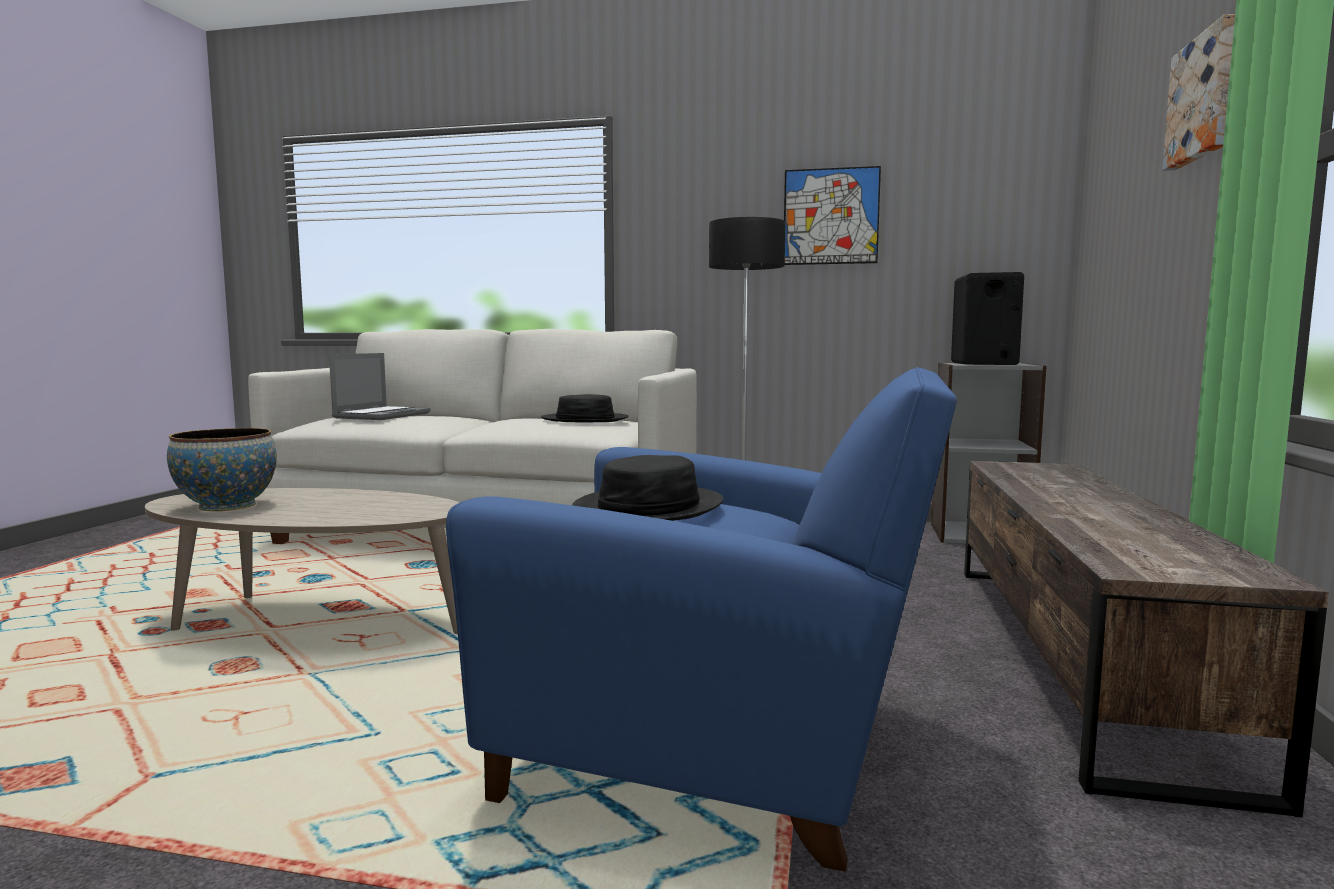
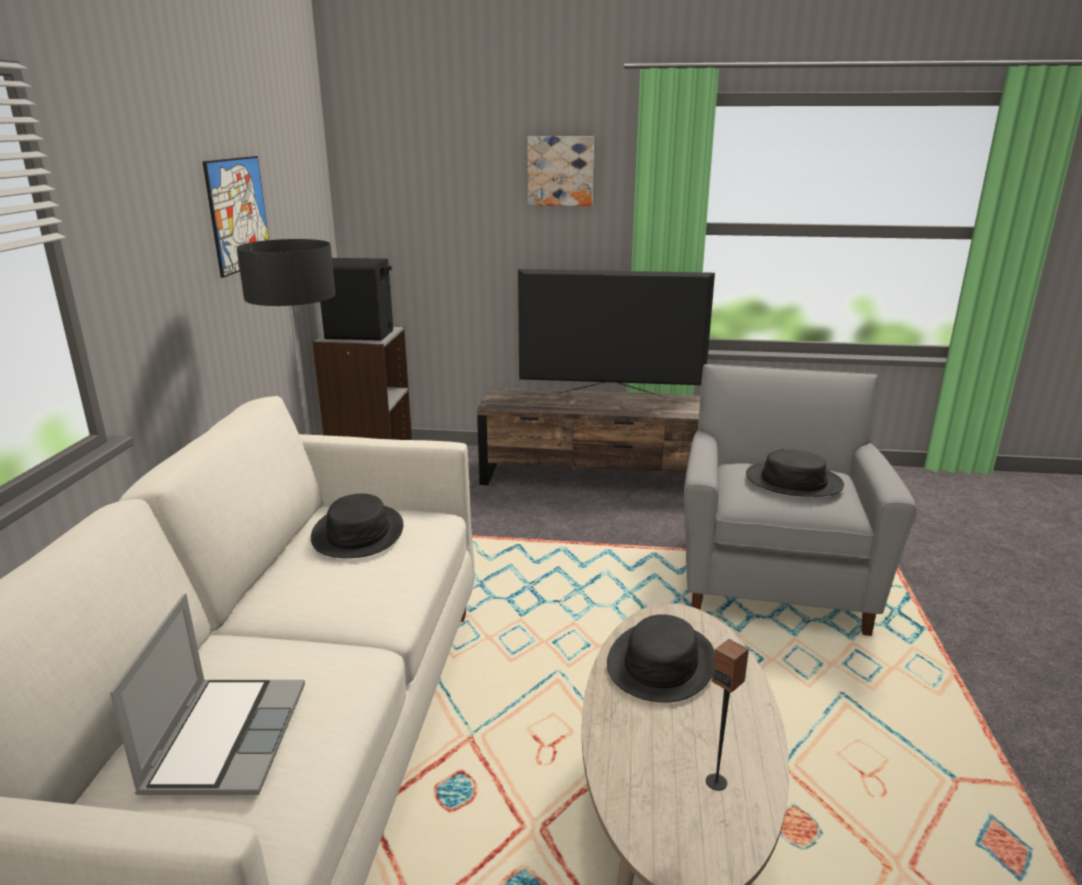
camera: 95 degrees left, 15 degrees up
bowl [167,428,277,511] -> speaker [706,639,749,791]
laptop [329,353,431,420] -> laptop turned 75 degrees clockwise [110,593,305,795]
blue armchair [446,367,957,871] -> grey armchair [684,364,917,636]
none -> television [518,269,715,398]
none -> black hat [607,614,715,703]

